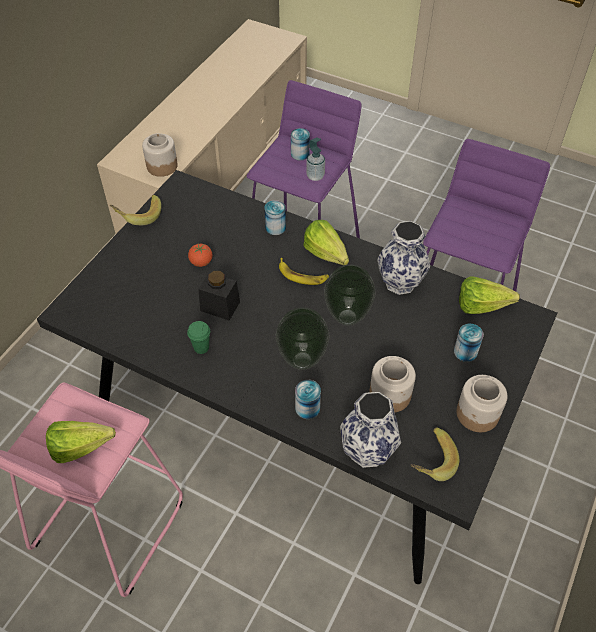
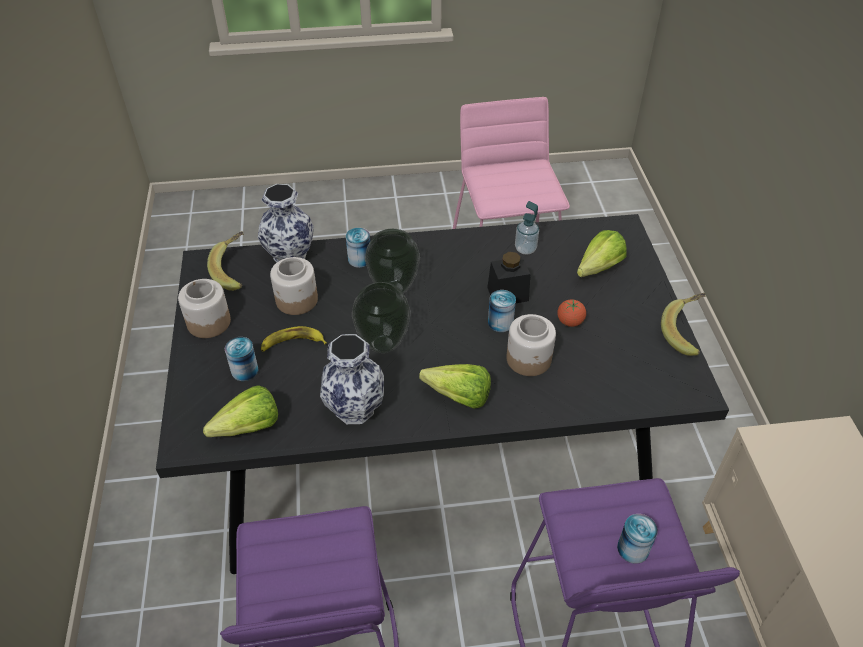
camera: 145 degrees right, 5 degrees down
lettuce [46,421,116,463] -> lettuce moved to [577,230,627,277]
jar [142,133,178,177] -> jar moved to [506,314,556,376]
green cup [187,321,210,354] -> none
can [264,200,286,235] -> can moved to [488,290,516,332]
banana [279,258,329,285] -> banana moved to [261,326,327,351]
soap dispenser [306,137,325,181] -> soap dispenser moved to [515,201,539,255]

